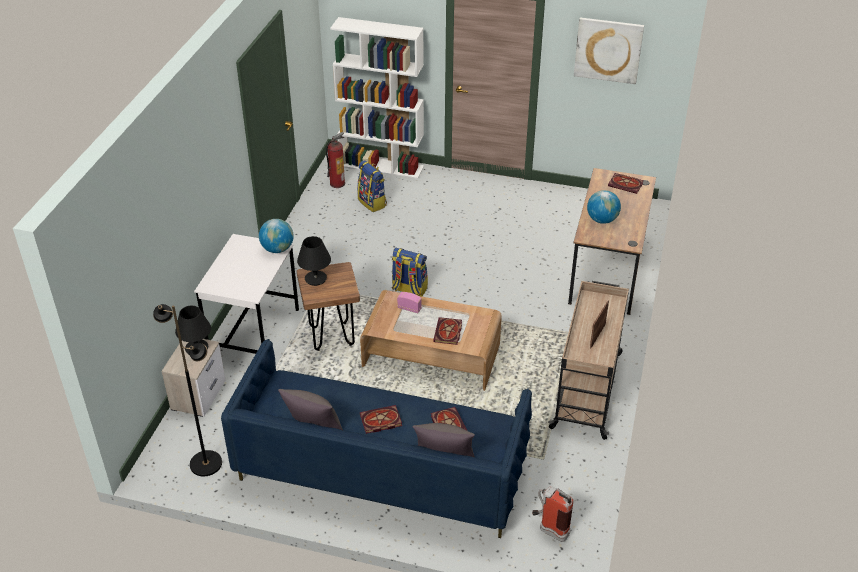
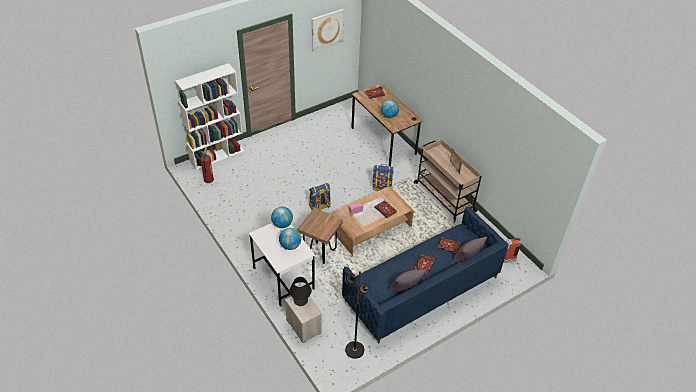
camera: 50 degrees left, 5 degrees up
black table lamp [297,236,331,286] -> none
backpack [357,160,387,212] -> backpack moved to [372,164,393,191]
none -> globe [279,228,301,250]

